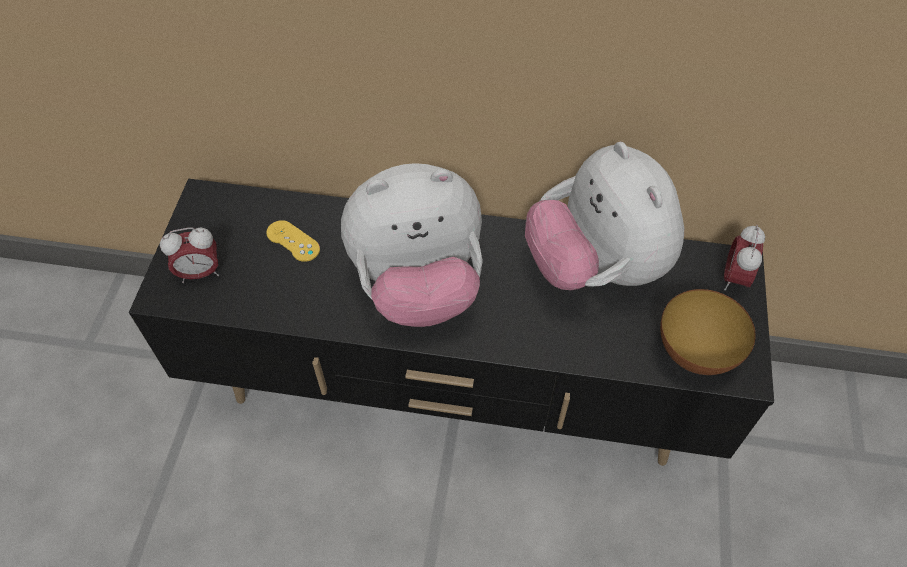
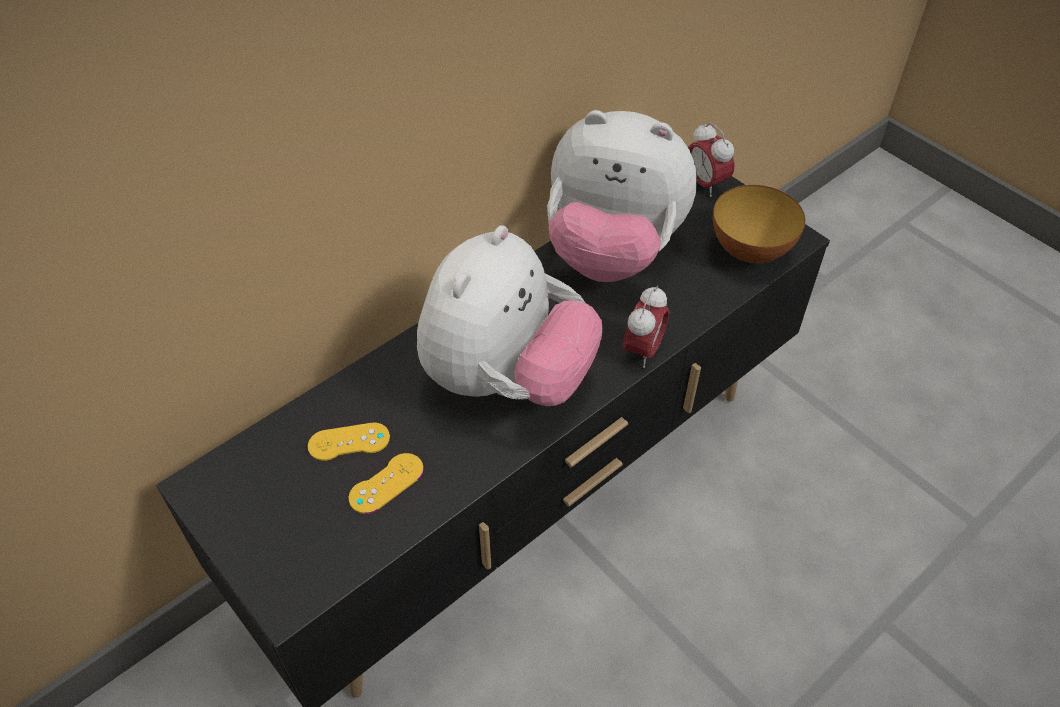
camera: 50 degrees left, 5 degrees down
alarm clock [160,227,219,283] -> alarm clock moved to [623,285,669,368]
none -> yellow game controller [349,453,424,514]

